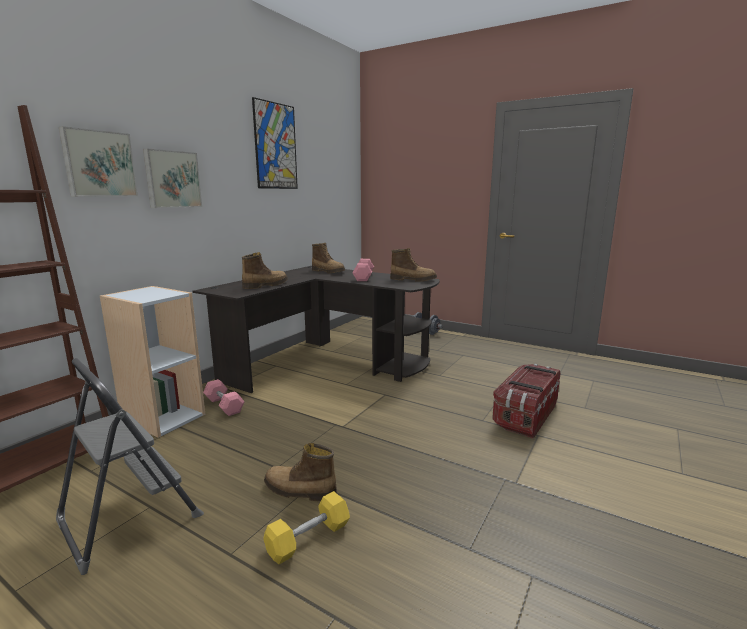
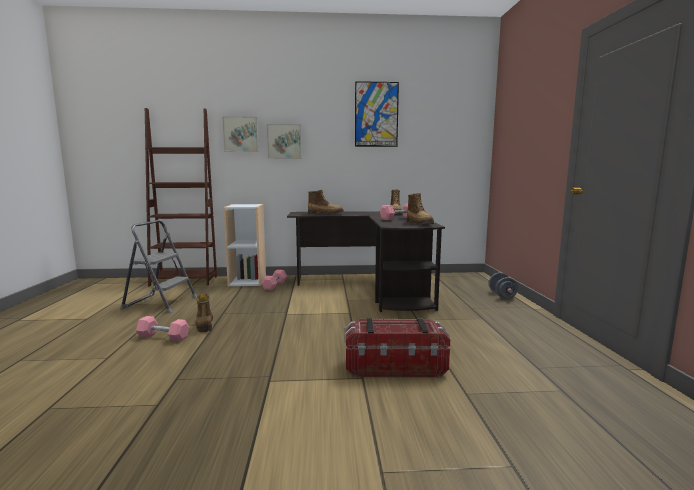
camera: 55 degrees right, 5 degrees down
yellow dumbbell [263,491,350,564] -> pink dumbbell [136,316,189,342]

